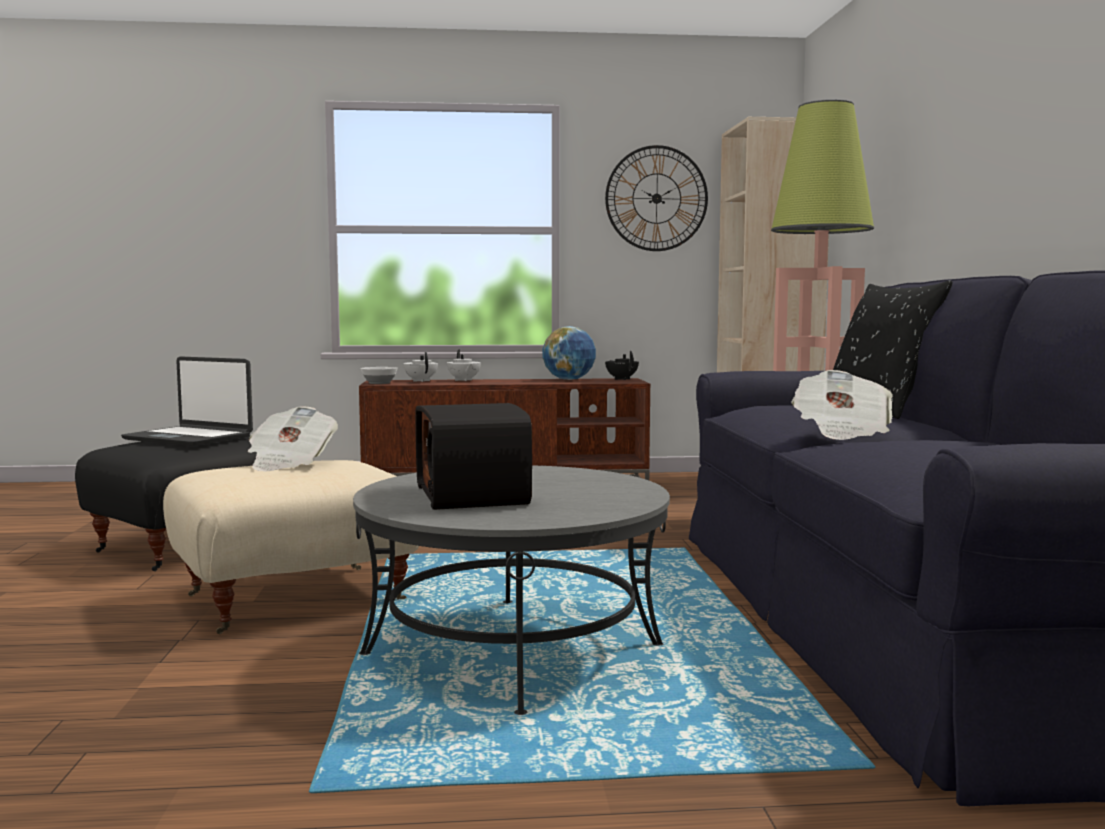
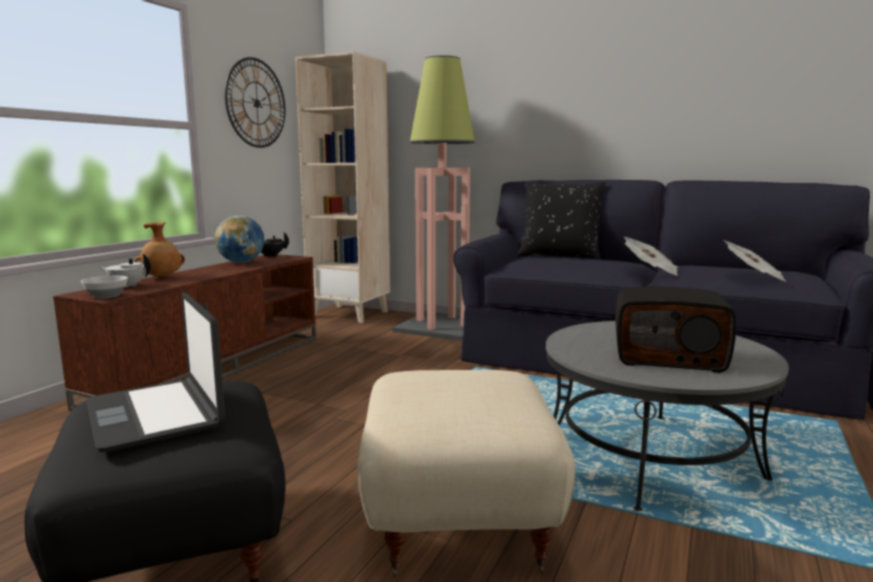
camera: 60 degrees left, 5 degrees up
laptop [121,356,253,446] -> laptop turned 90 degrees clockwise [86,292,225,452]
newspaper [248,406,338,471] -> newspaper moved to [723,240,787,282]
white teapot [447,349,481,381] -> brown vase [134,222,185,278]

